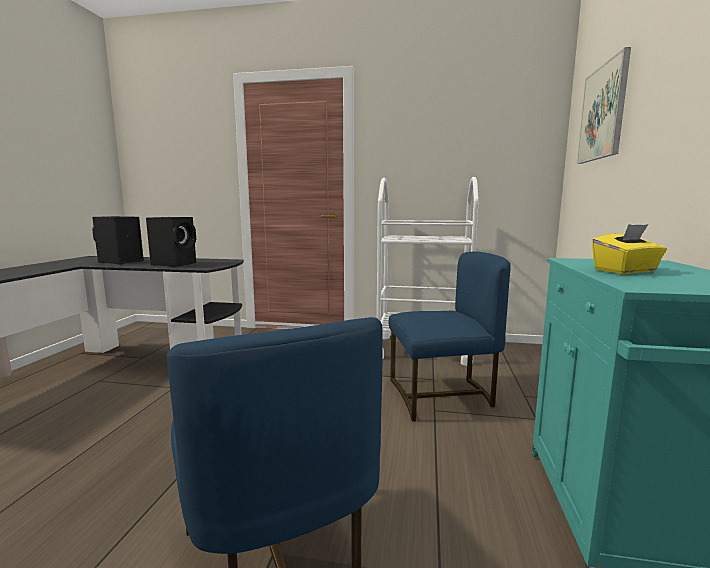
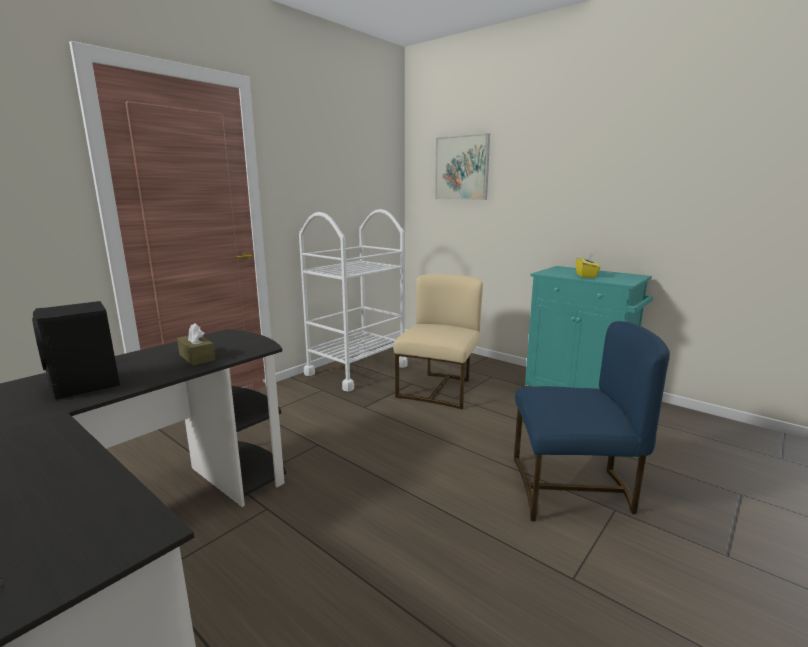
camera: 60 degrees left, 5 degrees up
black speaker [146,217,196,267] -> brown tissue box [177,323,215,366]
blue chair [389,251,511,422] -> beige chair [393,274,483,409]

